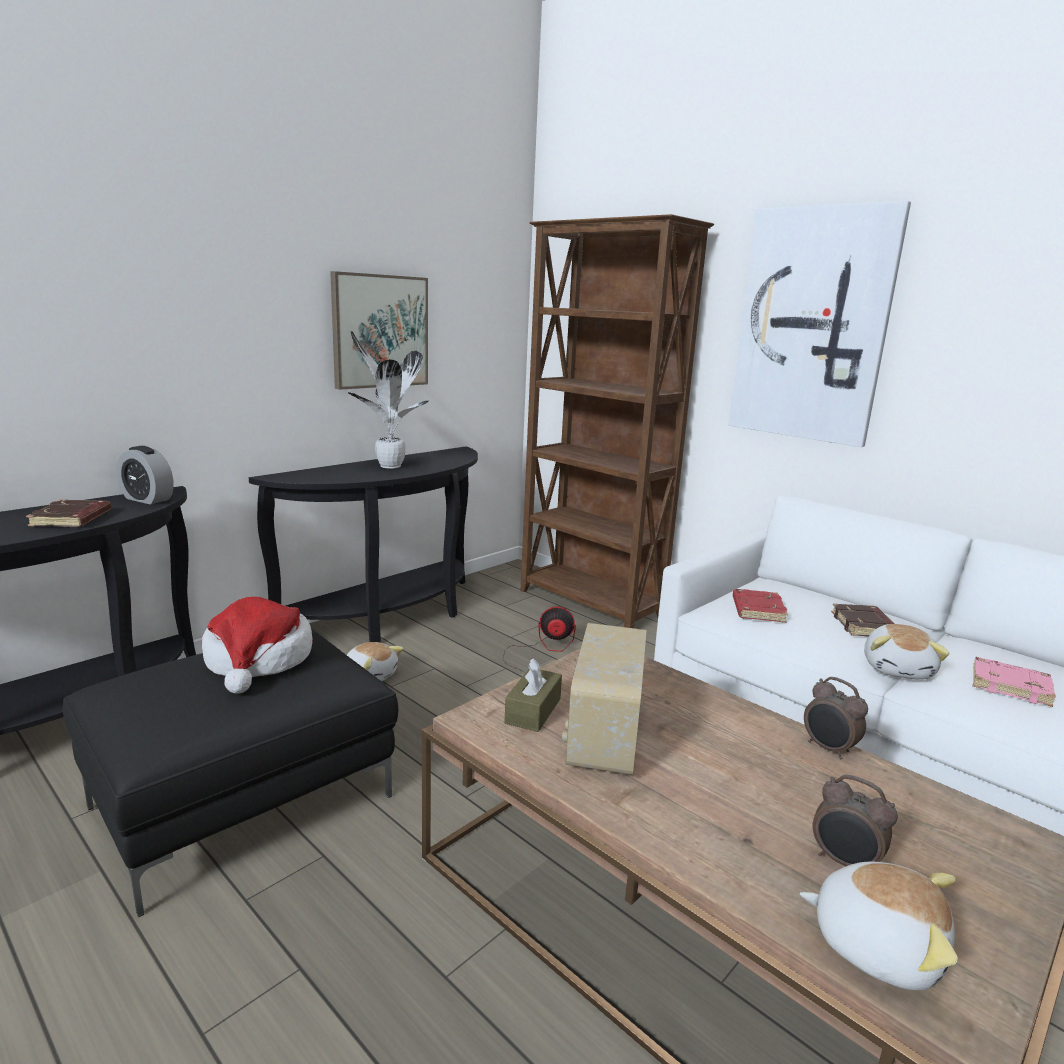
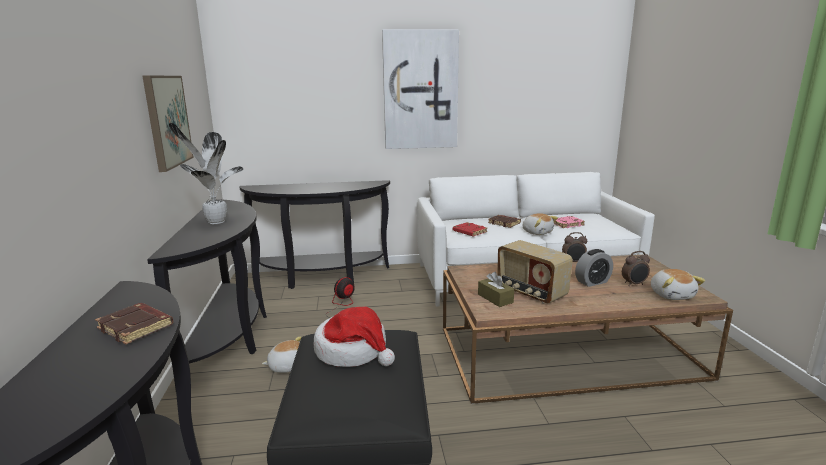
camera: 50 degrees left, 0 degrees up
alarm clock [116,446,174,504] -> alarm clock moved to [575,249,613,287]
brown bookcase [520,214,714,628] -> black console table [240,180,390,289]
plush toy [800,861,958,990] -> plush toy turned 105 degrees clockwise [651,269,705,300]

